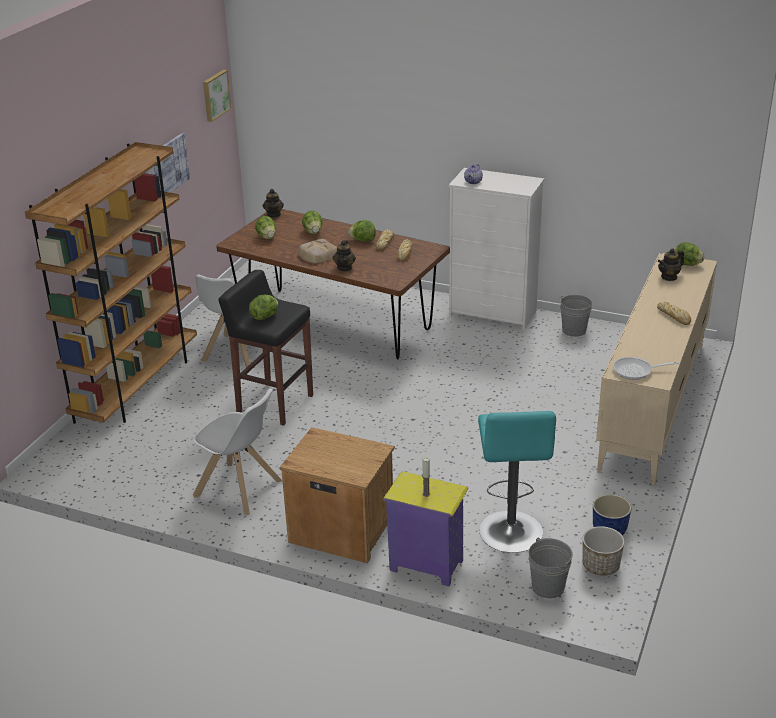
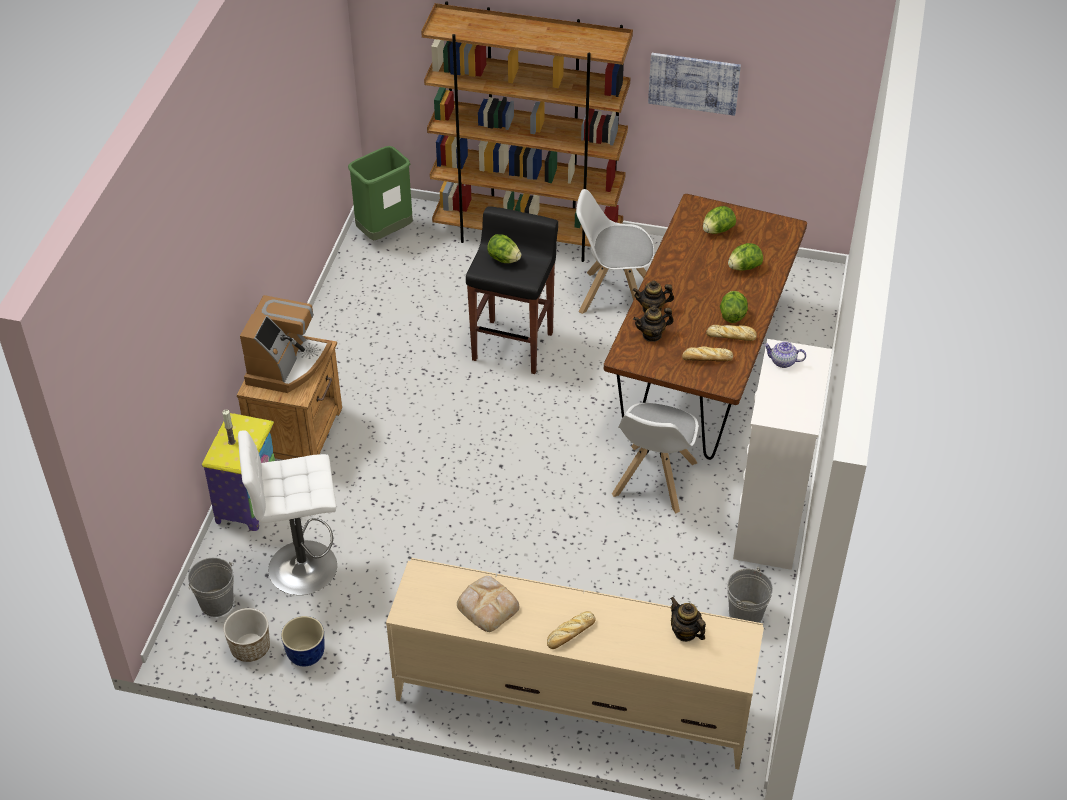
camera: 80 degrees right, 15 degrees up
chair [193,388,282,515] -> chair moved to [612,403,698,513]
picture [203,70,231,122] -> none
teapot [263,189,284,217] -> teapot moved to [633,306,674,342]
bread [298,239,337,264] -> bread moved to [457,576,520,632]
turquoise stool [478,411,556,553] -> white stool [238,430,337,595]
frying pan [613,357,679,380] -> none
lettuce [675,242,705,266] -> none
none -> coffee machine [240,295,332,393]
none -> green trash can [348,146,413,240]

